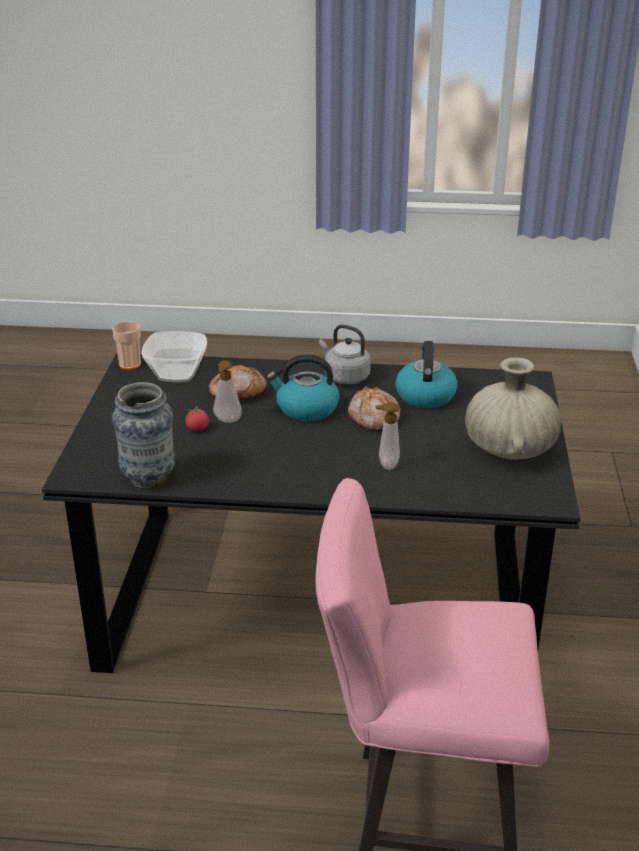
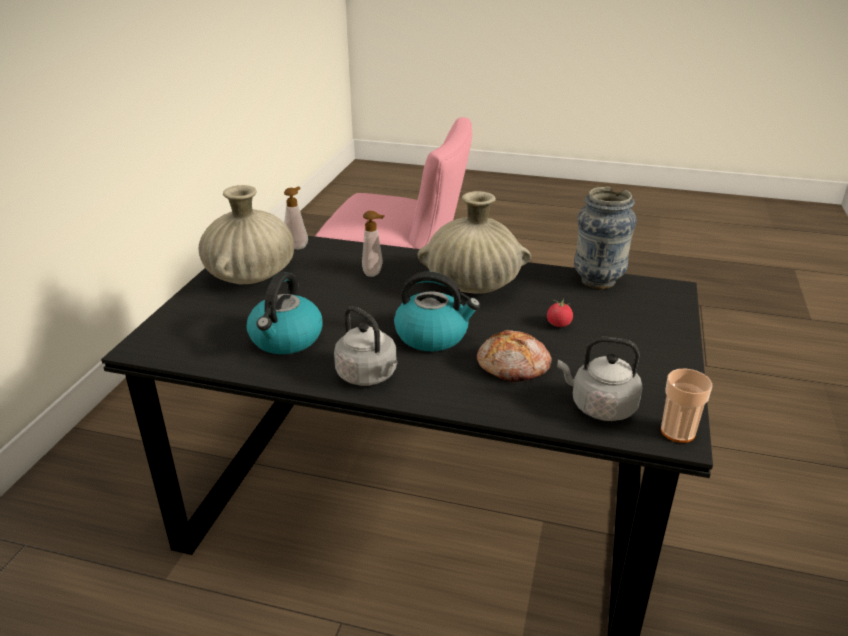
camera: 170 degrees left, 0 degrees up
bowl [142,331,207,382] -> grey kettle [557,337,643,421]
soap dispenser [213,360,242,423] -> soap dispenser moved to [284,187,308,249]
bread [348,386,401,430] -> none
none -> beige vase [417,191,531,294]

